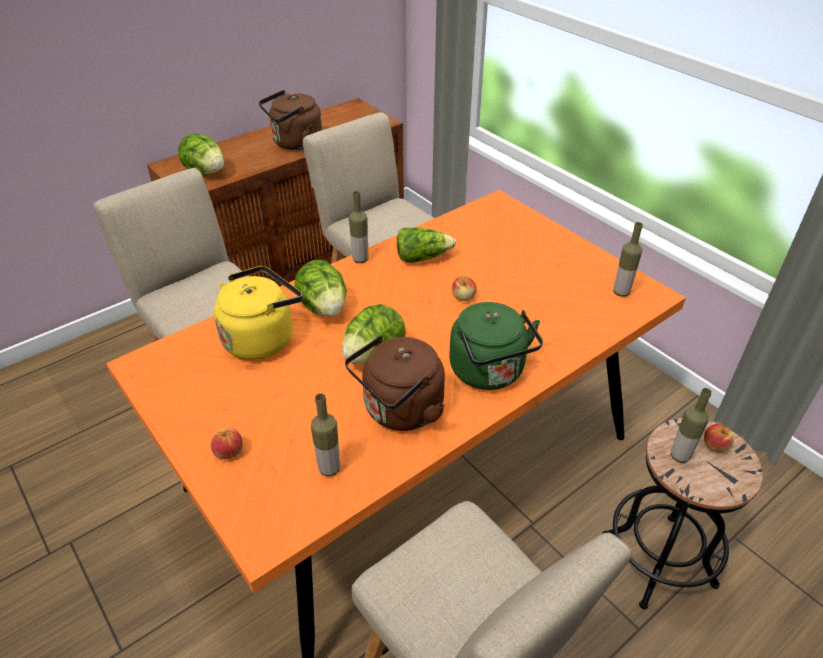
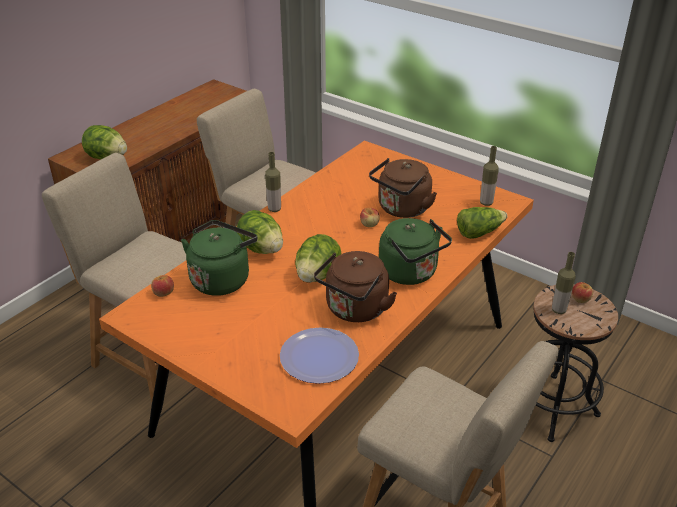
camera: 15 degrees left, 5 degrees down
apple [211,428,243,459] -> apple moved to [151,275,174,297]
yellow kettle [214,266,303,360] -> green kettle [181,220,257,296]
brown kettle [259,90,322,150] -> brown kettle moved to [369,158,437,218]
bottle [311,393,340,476] -> plate [280,328,359,384]
lettuce [397,227,456,263] -> lettuce moved to [457,207,507,239]

